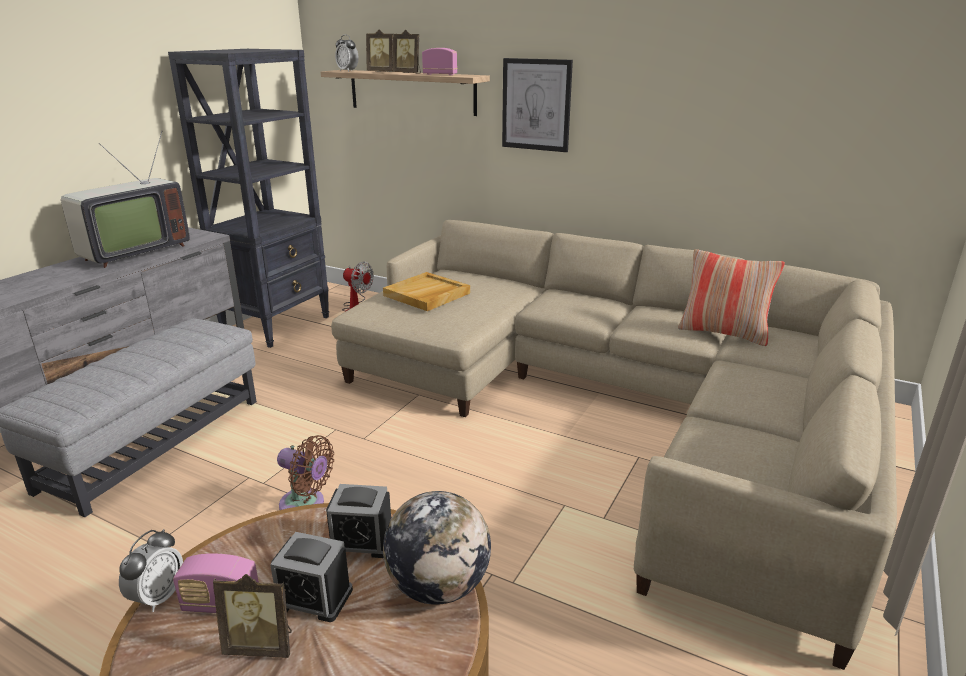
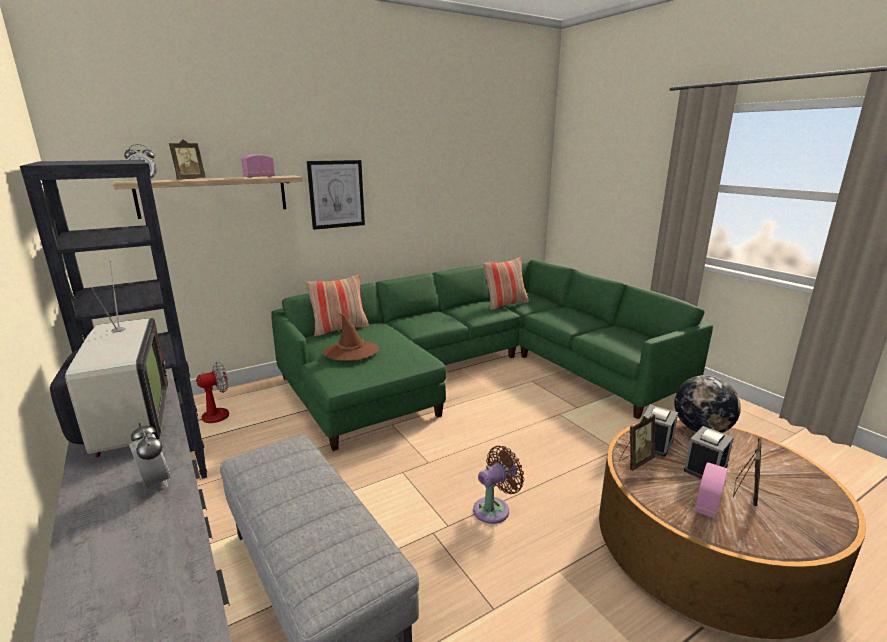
camera: 60 degrees left, 5 degrees down
alarm clock [119,529,183,612] -> alarm clock moved to [129,423,171,488]
beige sofa [331,220,897,670] -> green sofa [271,260,713,451]
beige tray [383,272,470,311] -> brown hat [324,313,379,361]
picture frame [393,30,421,74] -> picture frame moved to [619,414,655,471]
none -> pillow [306,275,369,337]

